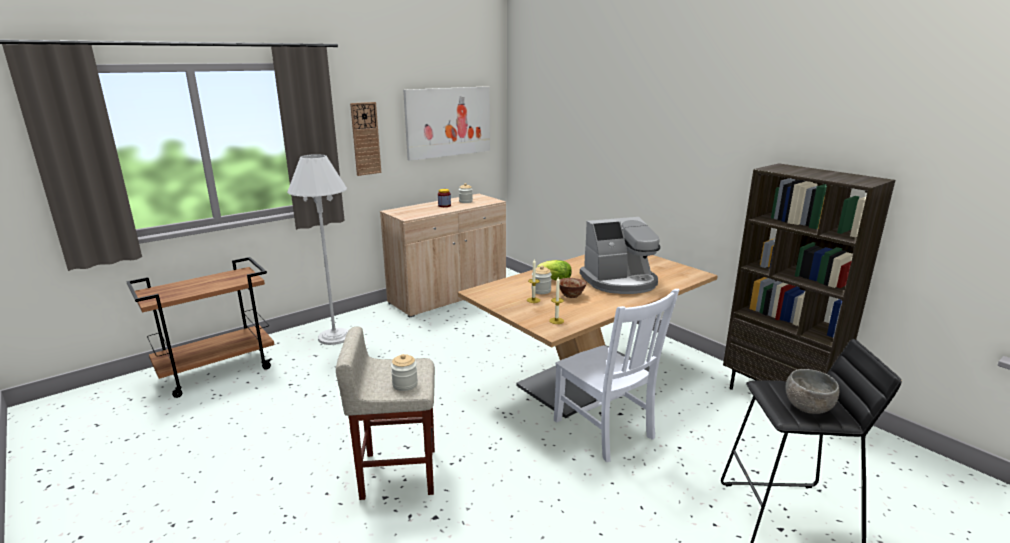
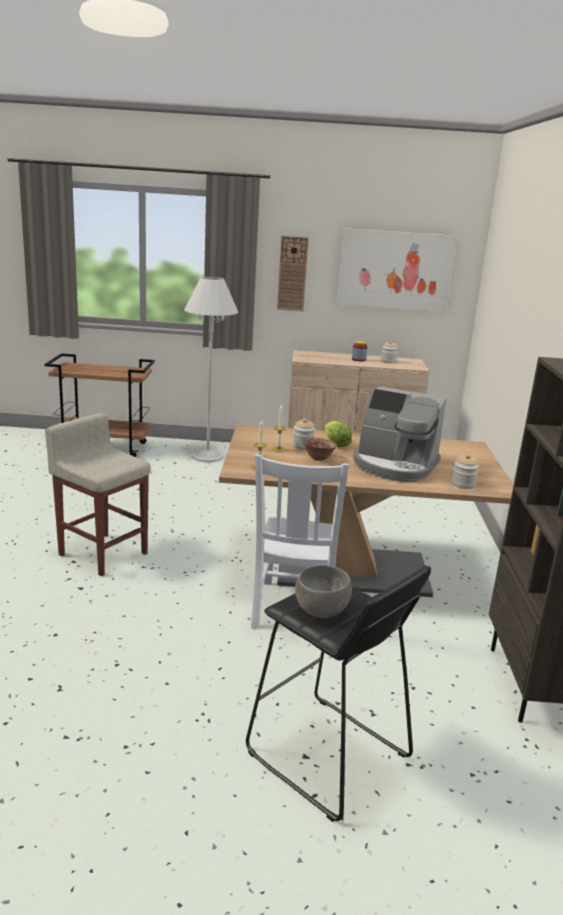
camera: 40 degrees right, 0 degrees up
jar [391,354,418,391] -> jar moved to [451,454,479,489]

